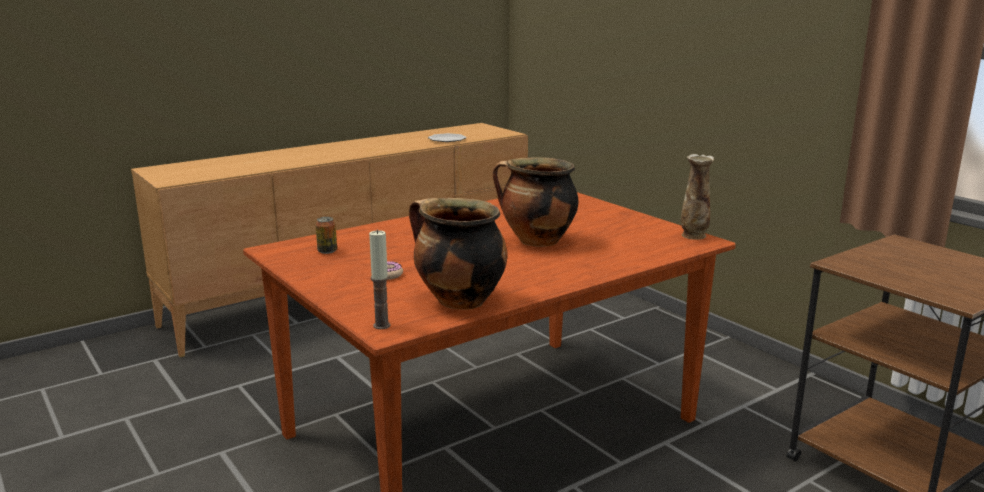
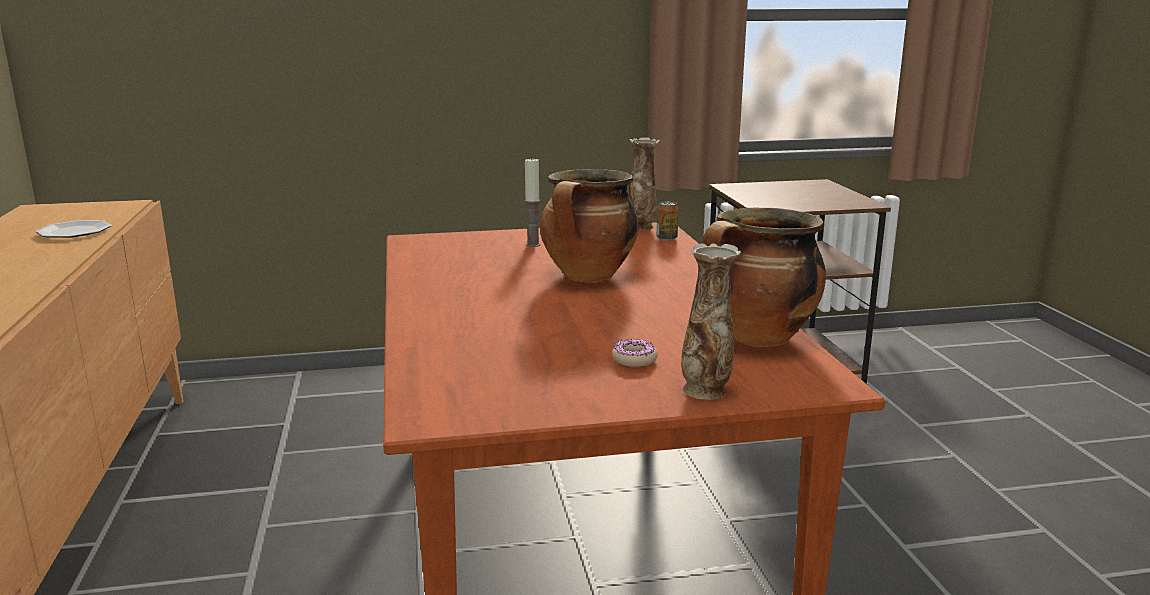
camera: 65 degrees left, 0 degrees up
can [315,217,337,254] -> can moved to [657,201,679,241]
candle [369,230,390,329] -> candle moved to [525,157,541,247]
none -> vase [681,243,741,400]

